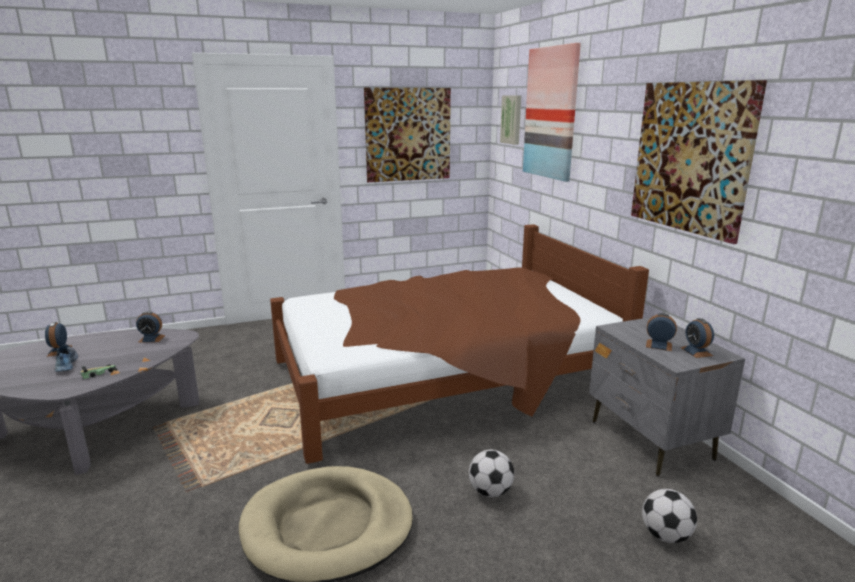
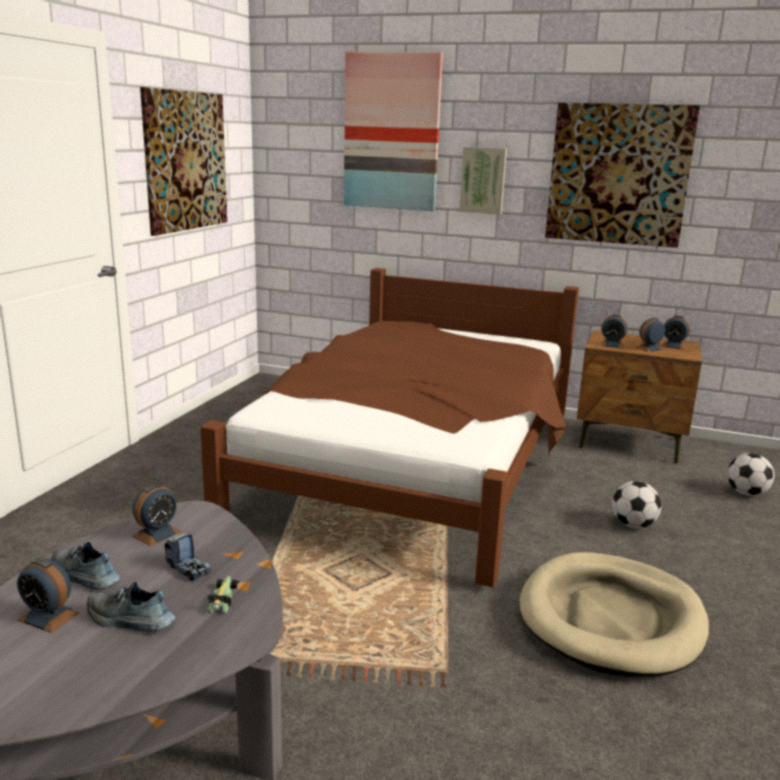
camera: 50 degrees left, 0 degrees up
picture [500,95,521,145] -> picture moved to [459,147,507,215]
grey nightstand [589,317,745,477] -> brown nightstand [577,330,702,463]
none -> shoe [51,542,120,590]
none -> toy truck [165,533,211,581]
none -> alarm clock [600,314,628,349]

